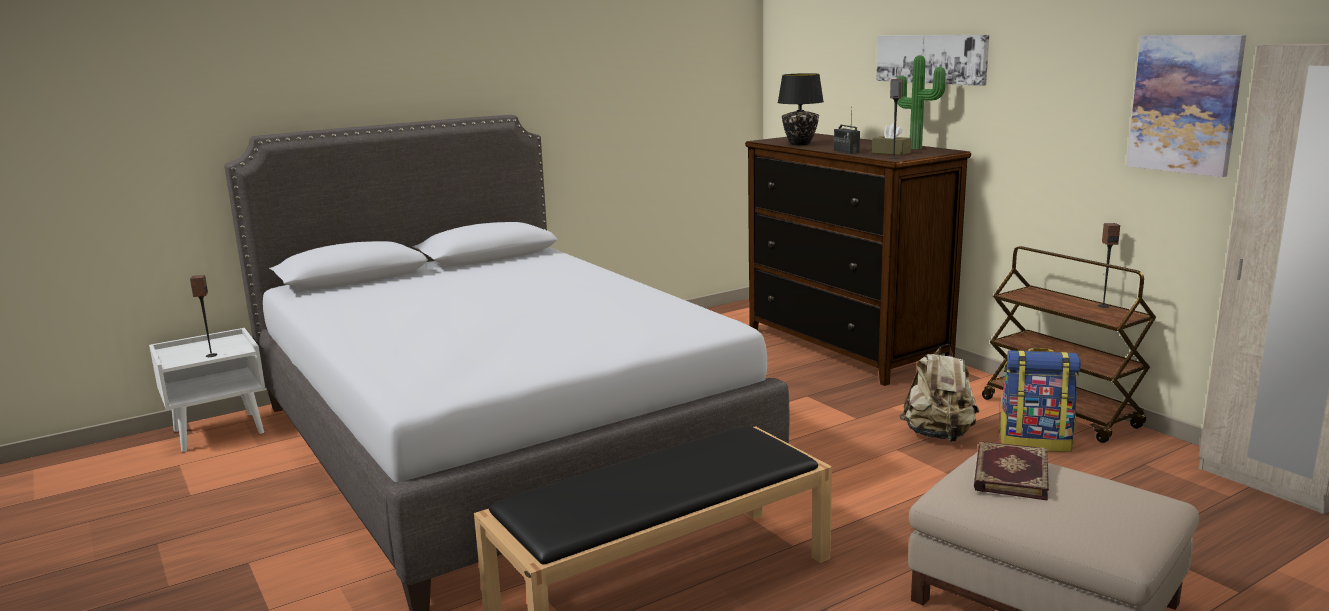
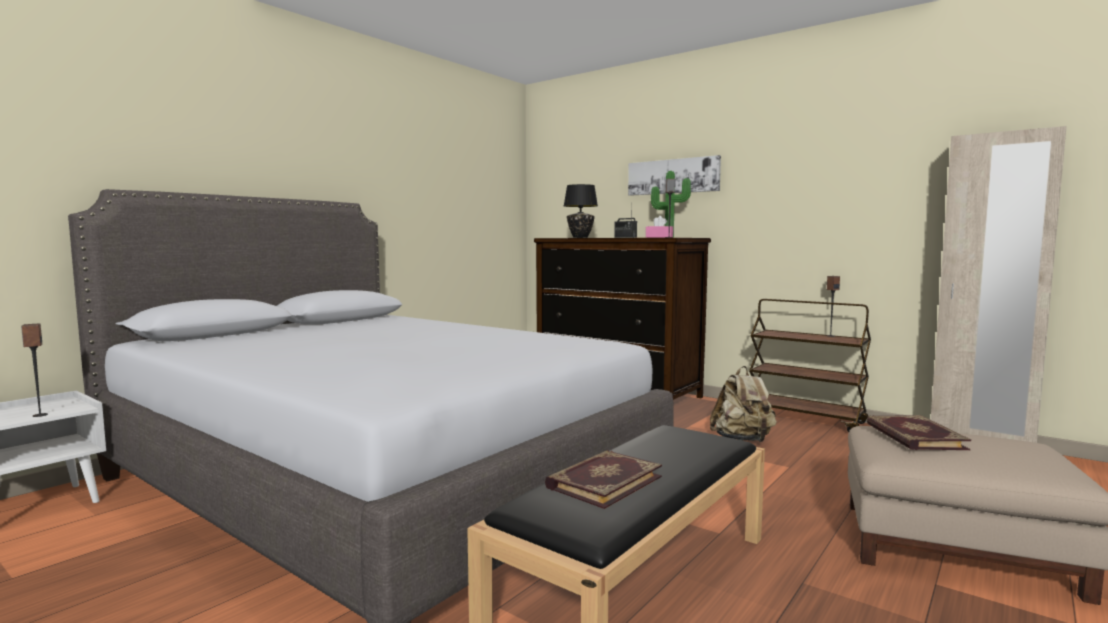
camera: 20 degrees left, 10 degrees down
brown tissue box [872,123,911,155] -> pink tissue box [646,216,673,238]
backpack [999,348,1081,452] -> none
picture [1127,35,1246,177] -> none
none -> book [545,450,662,509]

